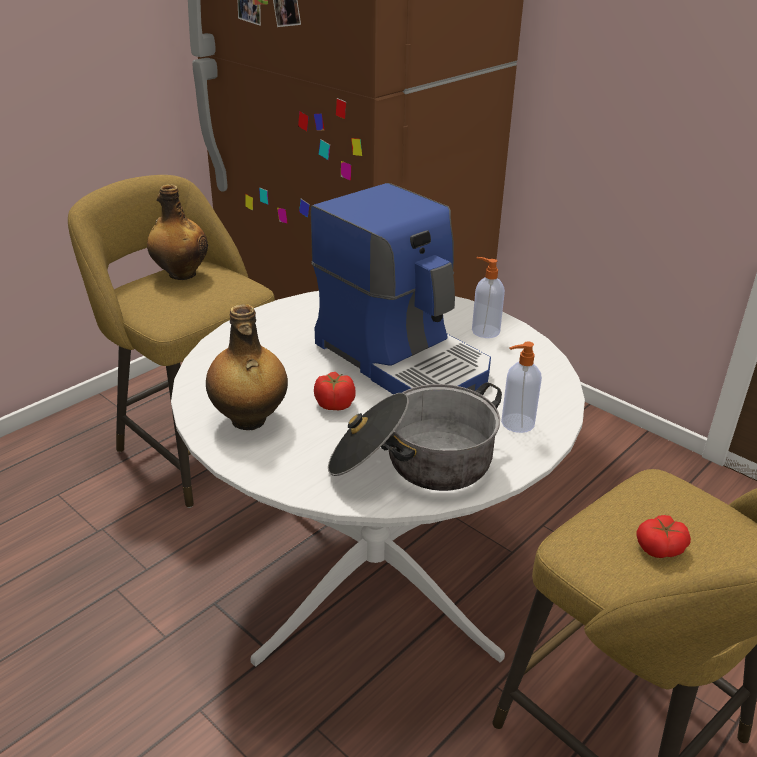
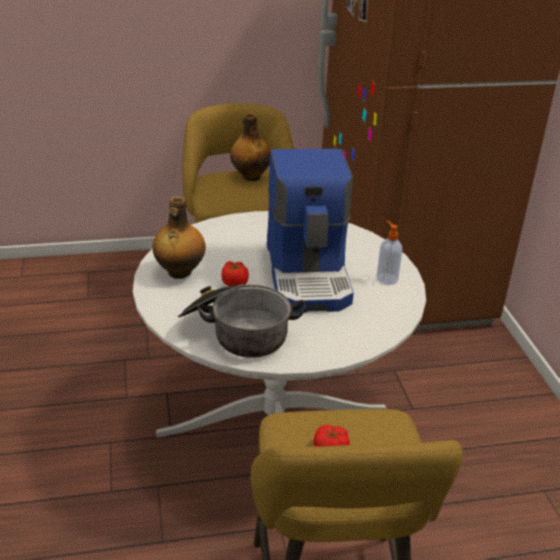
camera: 35 degrees right, 0 degrees up
soap dispenser [501,342,542,433] -> none

